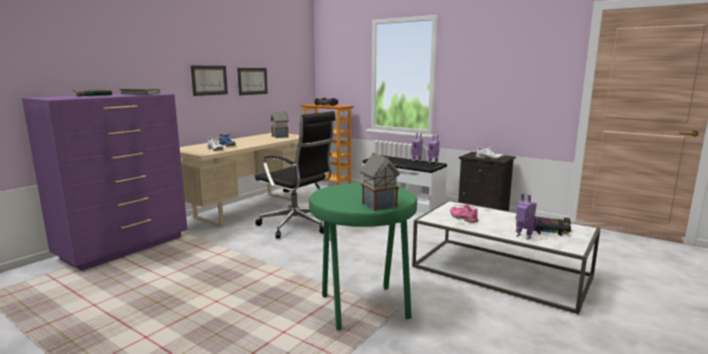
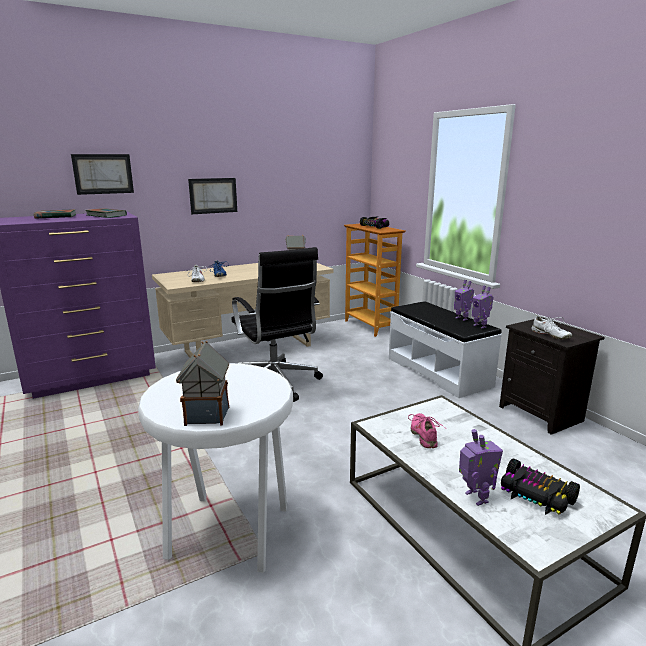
camera: 25 degrees right, 5 degrees up
picture [237,68,268,95] -> picture moved to [71,154,134,195]
green stool [309,183,417,330] -> white stool [138,363,293,573]

